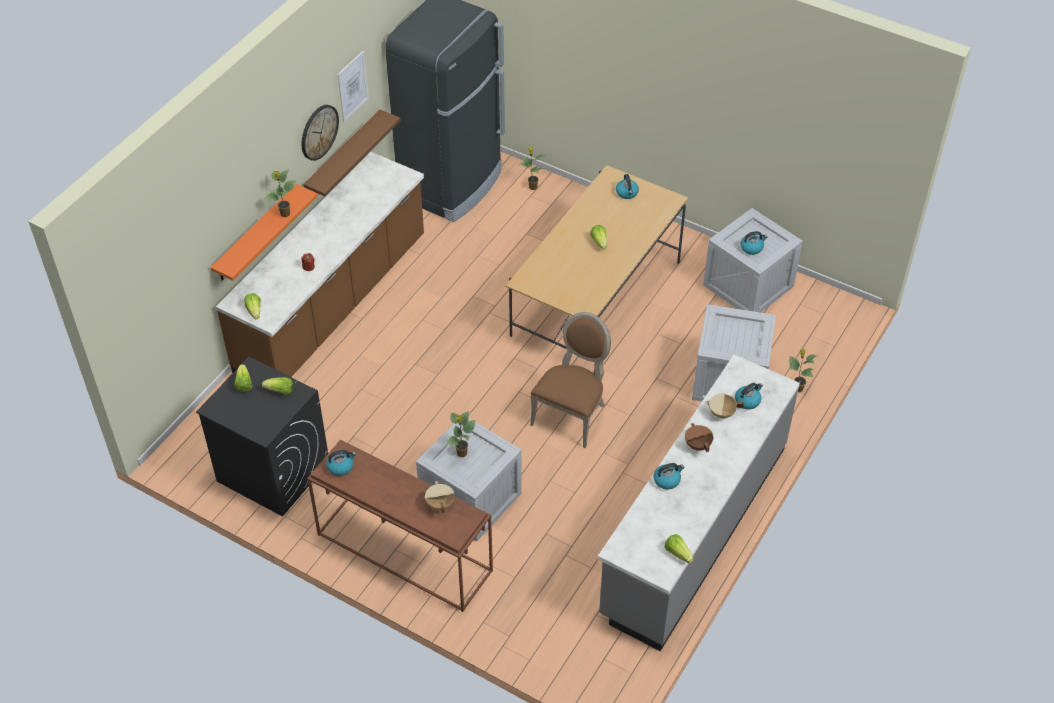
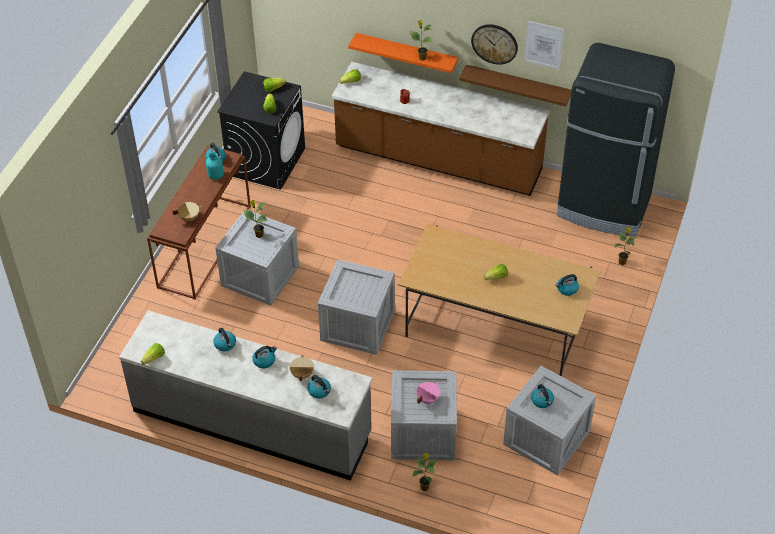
camera: 80 degrees right, 0 degrees up
brown chair [530,312,611,448] -> crate [318,259,395,355]
brown cooking pot [685,423,713,452] -> kettle [252,346,277,369]
none -> turquoise vase [206,152,224,180]
none -> pink cooking pot [416,382,440,404]

